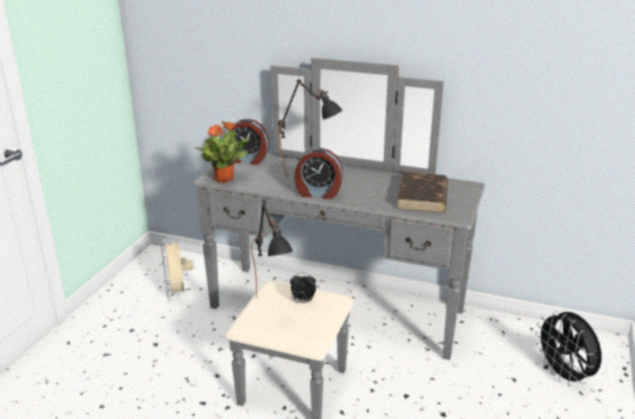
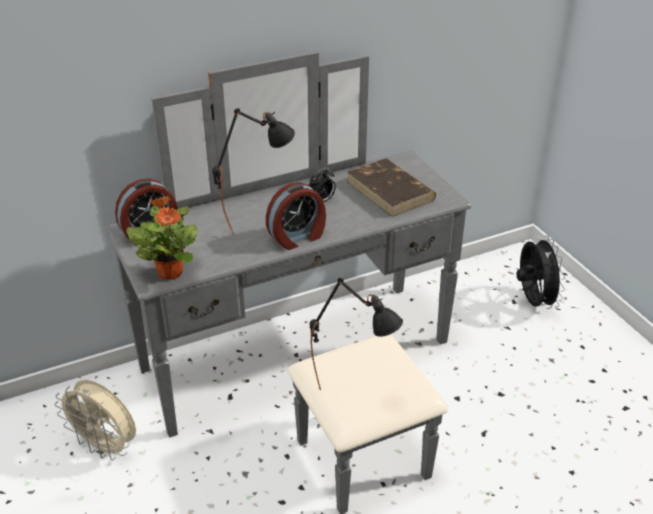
camera: 45 degrees left, 10 degrees up
alarm clock [290,273,316,303] -> alarm clock moved to [309,168,336,202]
black fan [535,311,602,386] -> black fan turned 120 degrees counterclockwise [516,235,565,309]

